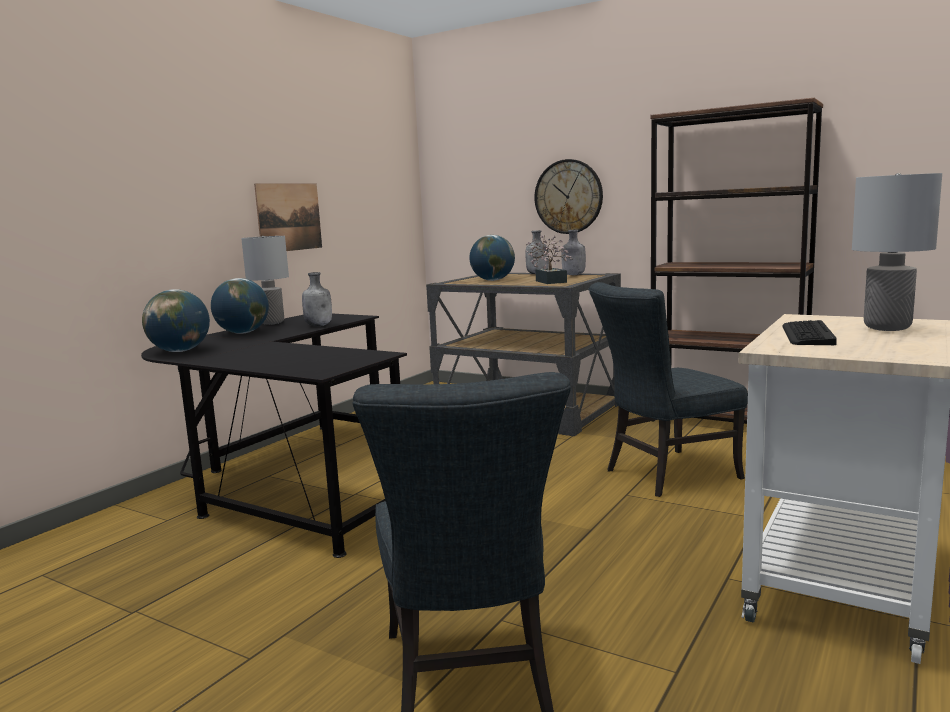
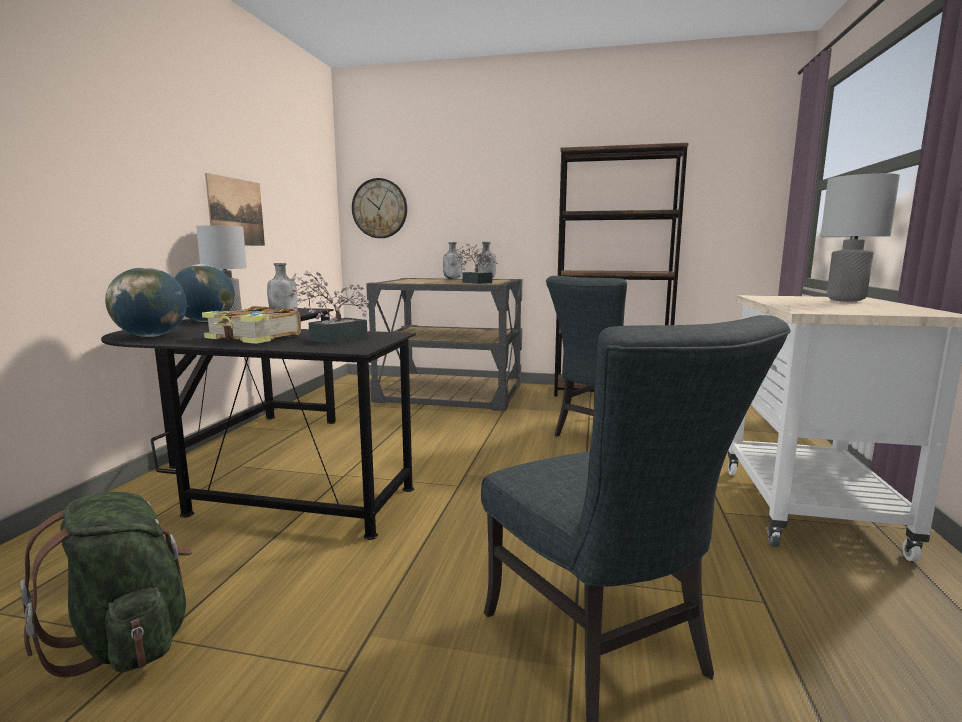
camera: 20 degrees left, 0 degrees up
globe [469,235,515,281] -> none
wall clock [534,159,603,234] -> wall clock moved to [352,178,407,238]
keyboard [782,320,837,345] -> none
none -> green backpack [20,492,193,677]
none -> book [202,306,301,344]
none -> potted plant [290,271,369,344]

